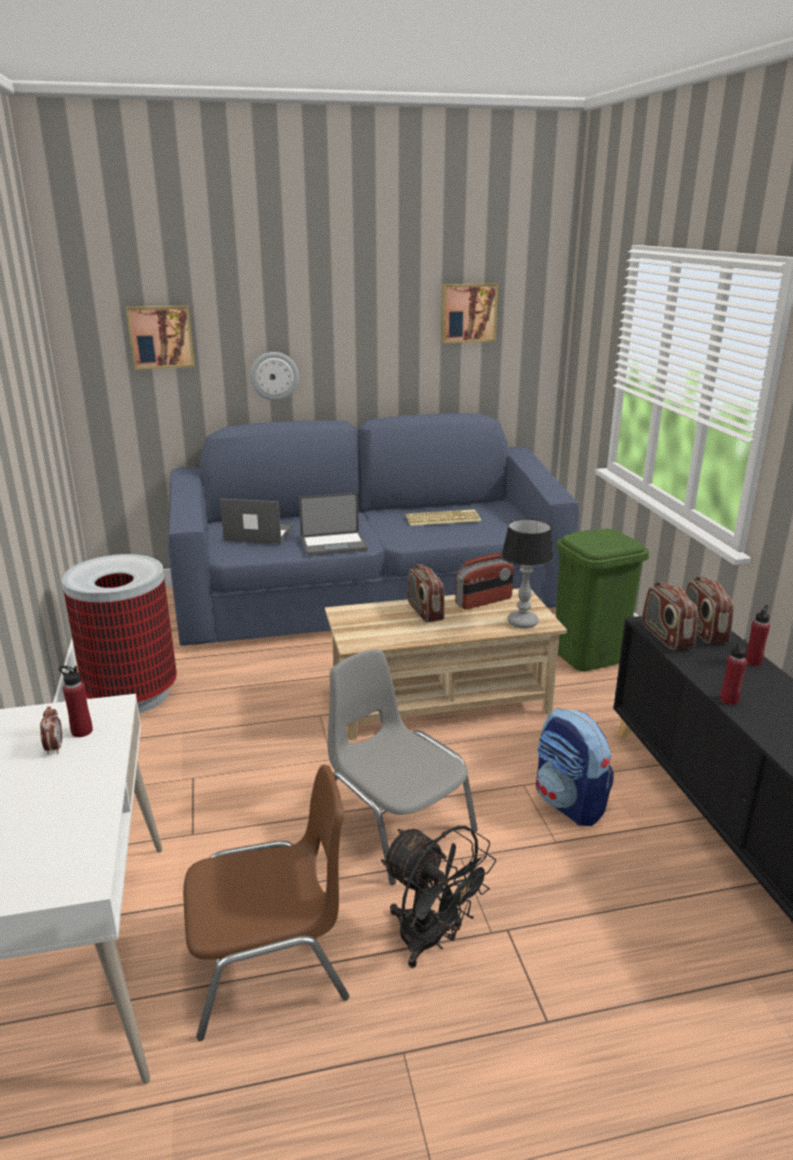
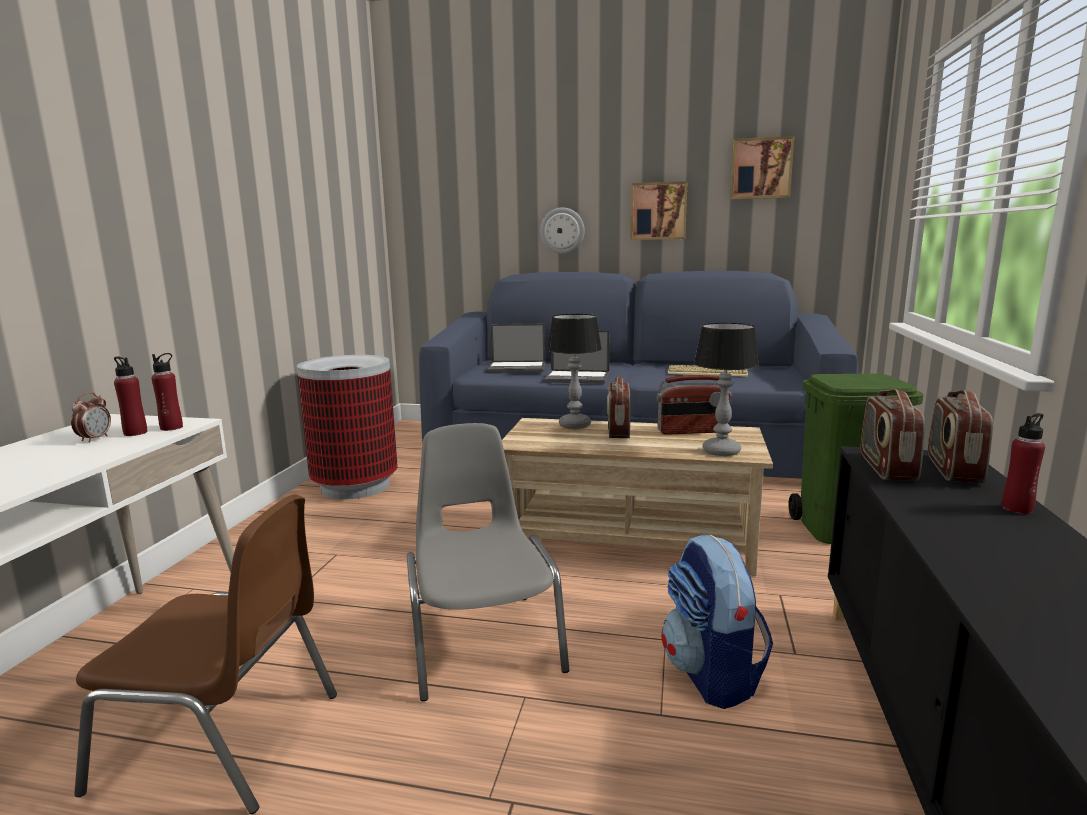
camera: 25 degrees right, 10 degrees down
picture [126,305,195,370] -> picture moved to [630,181,687,240]
laptop [220,499,293,544] -> laptop turned 150 degrees clockwise [486,324,546,372]
black fan [381,826,496,968] -> none
red bottle [720,639,747,705] -> red bottle moved to [151,353,183,431]
none -> table lamp [547,314,602,429]

